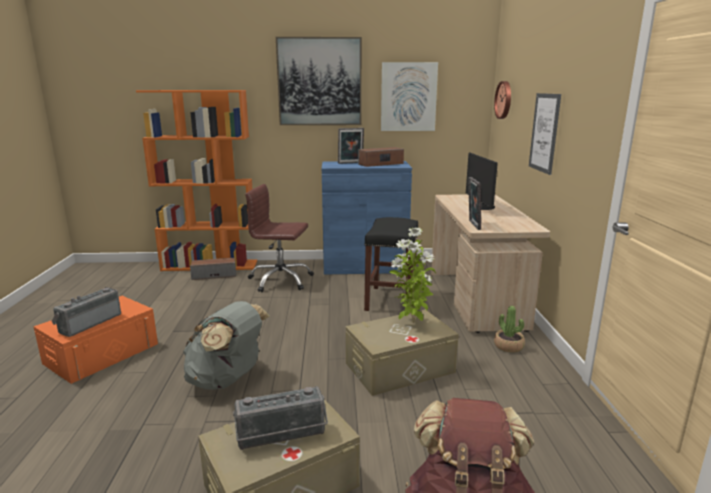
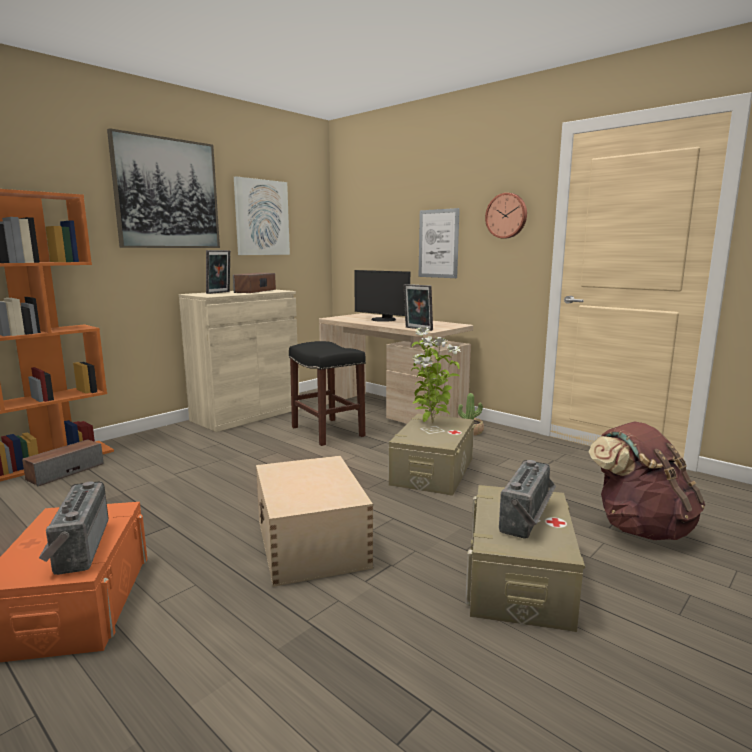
camera: 45 degrees left, 5 degrees down
grey backpack [183,301,269,390] -> beige storage box [256,455,373,587]
brown office chair [245,184,314,292] -> none
blue cabinet [322,161,412,275] -> beige cabinet [179,290,300,432]
wall clock [494,81,511,119] -> wall clock moved to [485,193,527,239]

